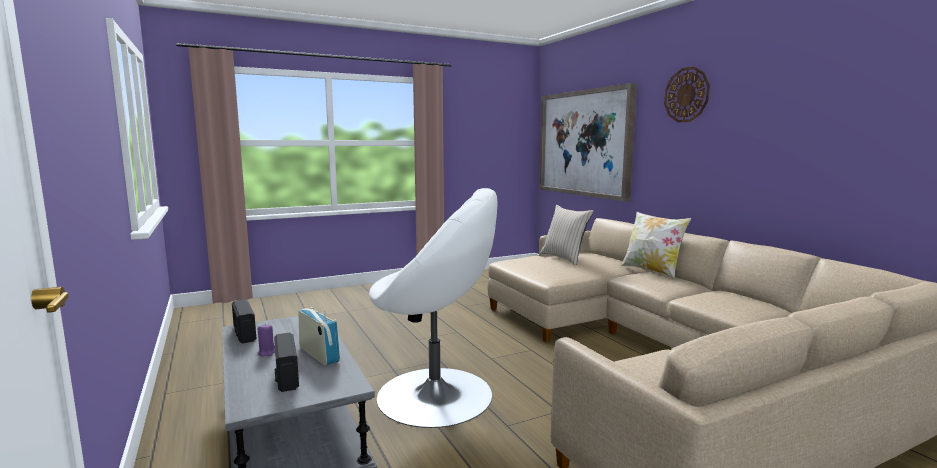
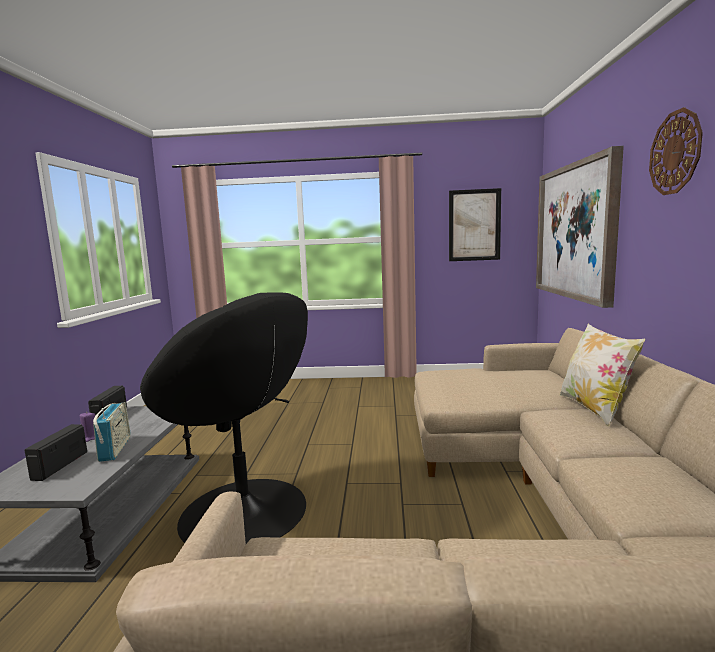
camera: 30 degrees right, 0 degrees up
white armchair [369,188,497,428] -> black armchair [140,292,308,544]
beige pillow [540,205,594,265] -> none
none -> picture [449,188,501,261]

